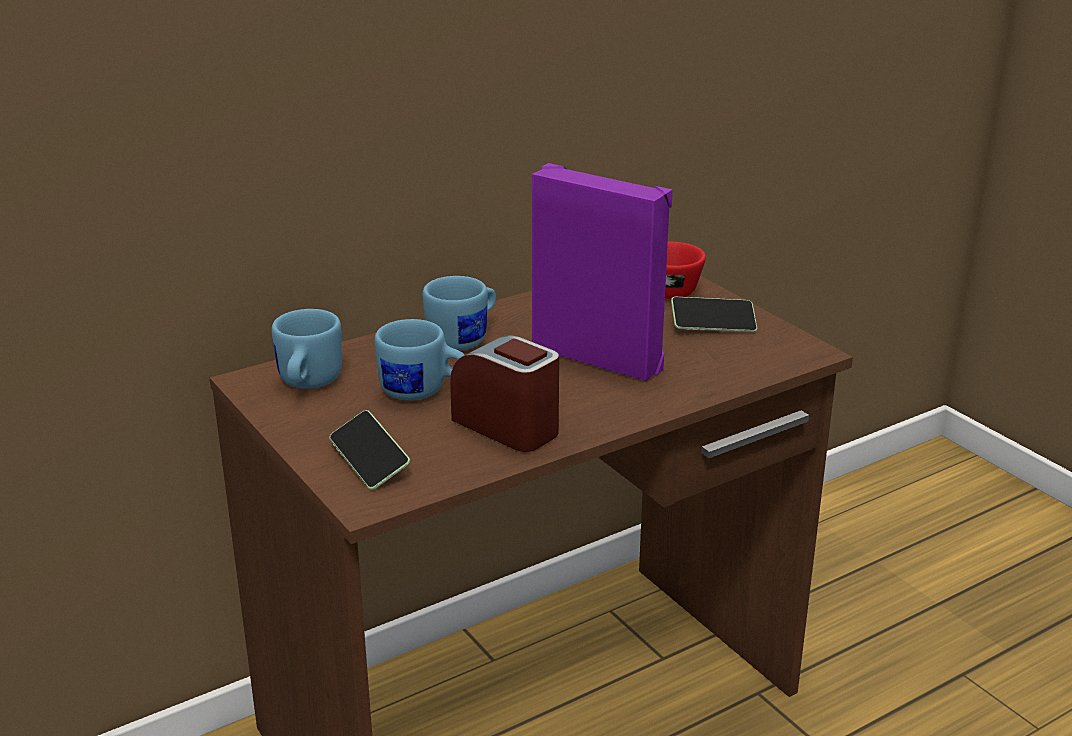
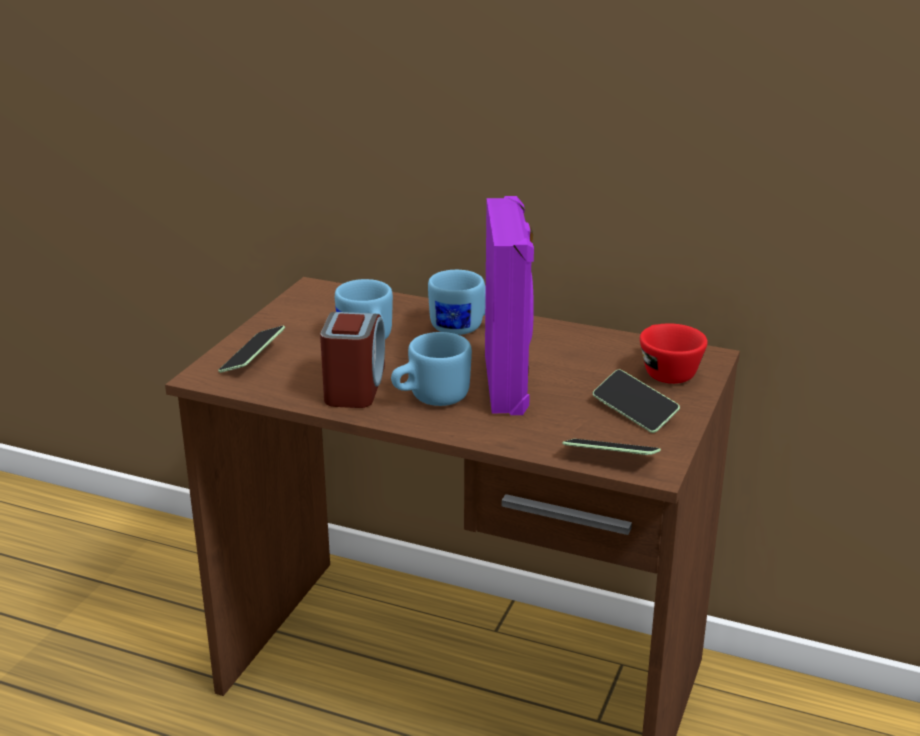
camera: 55 degrees right, 0 degrees up
blue mug [272,309,342,388] -> blue mug moved to [391,332,472,406]
none -> phone [562,439,661,455]

